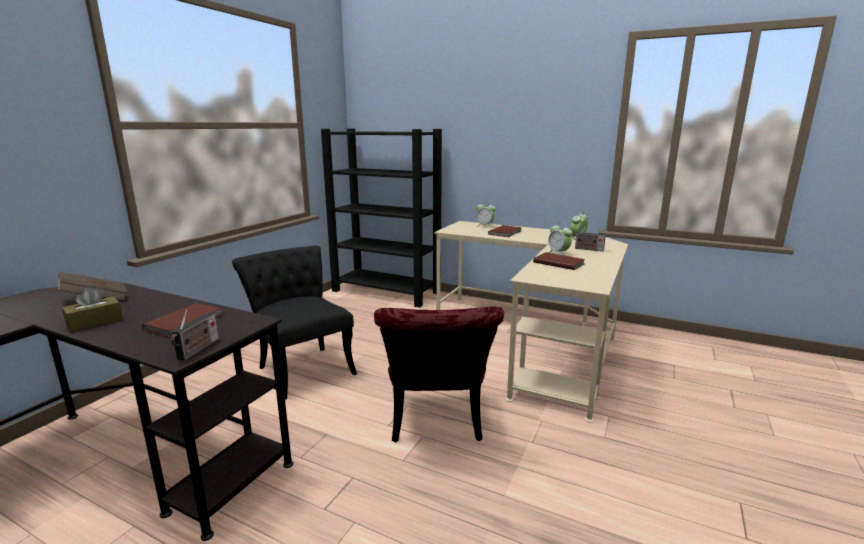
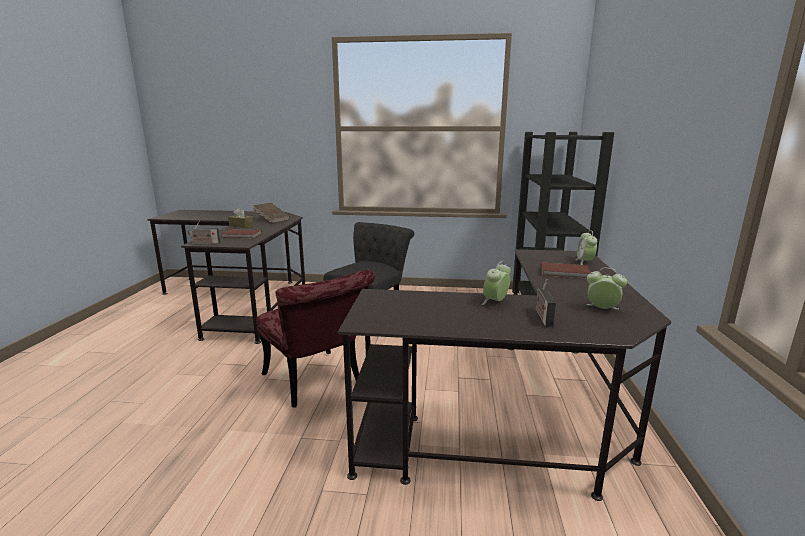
camera: 70 degrees right, 0 degrees up
red chair [374,307,504,443] -> red chair turned 105 degrees counterclockwise [256,270,375,407]
beige desk [434,221,628,423] -> black desk [338,249,671,501]
brown book [533,252,585,270] -> none

